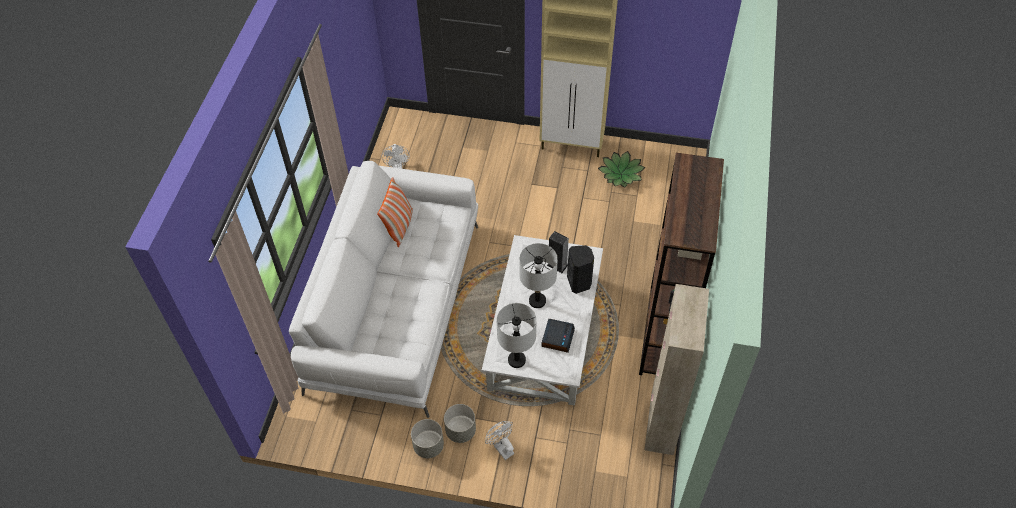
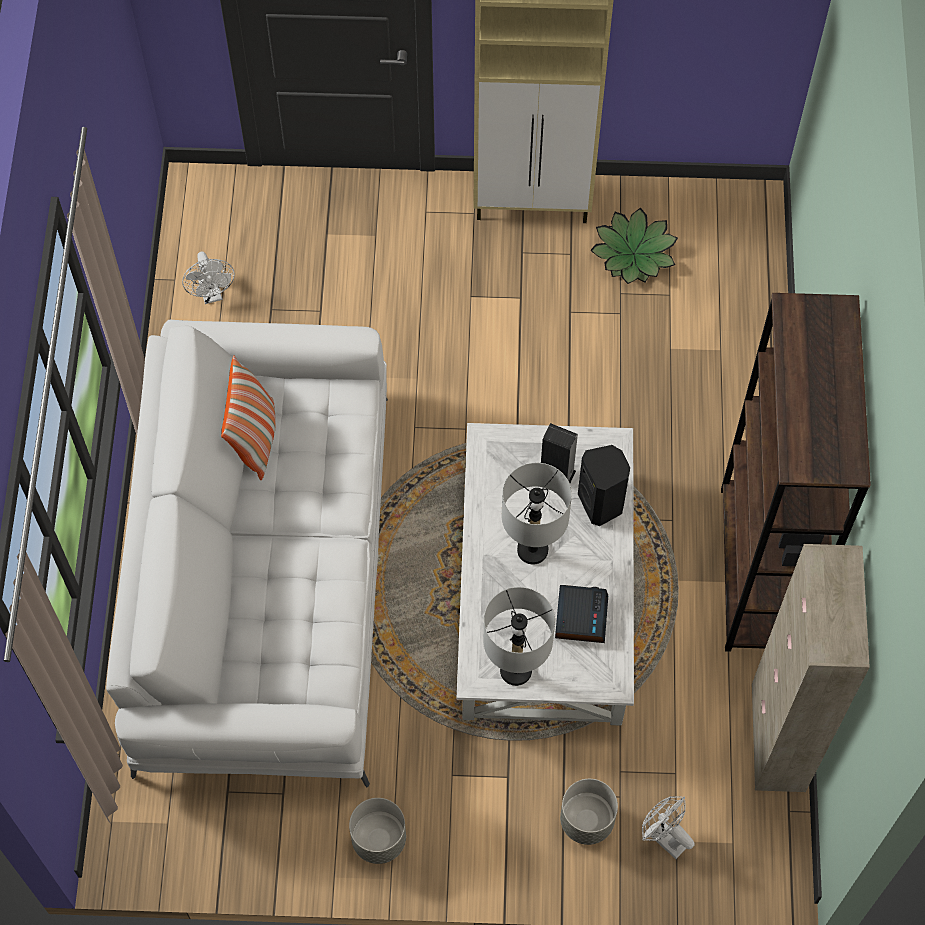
camera: 10 degrees left, 10 degrees up
grey planter [444,404,476,443] -> grey planter moved to [560,779,618,845]
white fan [485,421,514,460] -> white fan moved to [642,796,695,859]

